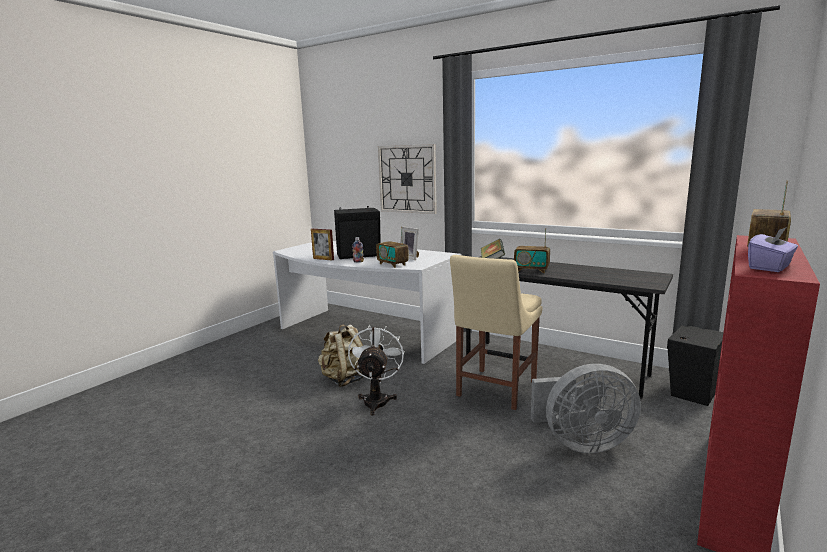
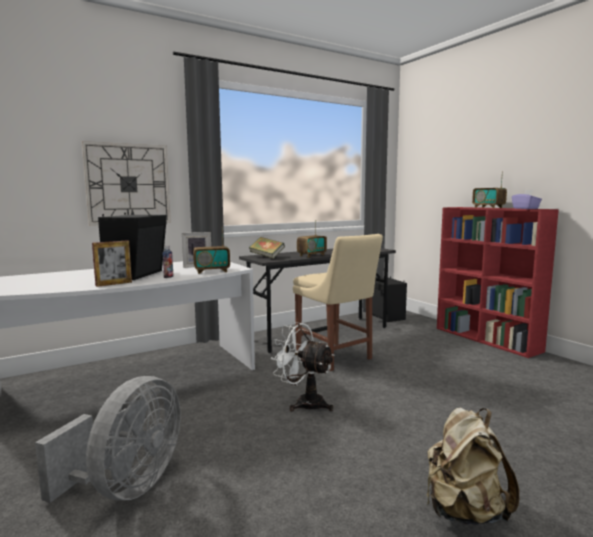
camera: 65 degrees left, 5 degrees down
beige backpack [318,324,363,387] -> beige backpack moved to [427,408,519,525]
grey fan [531,364,641,453] -> grey fan moved to [35,376,181,503]

